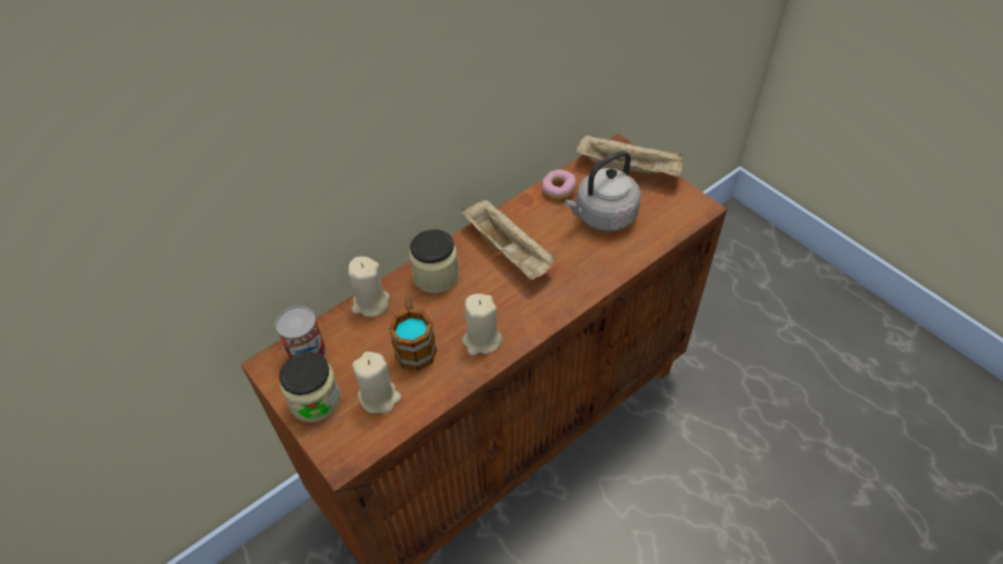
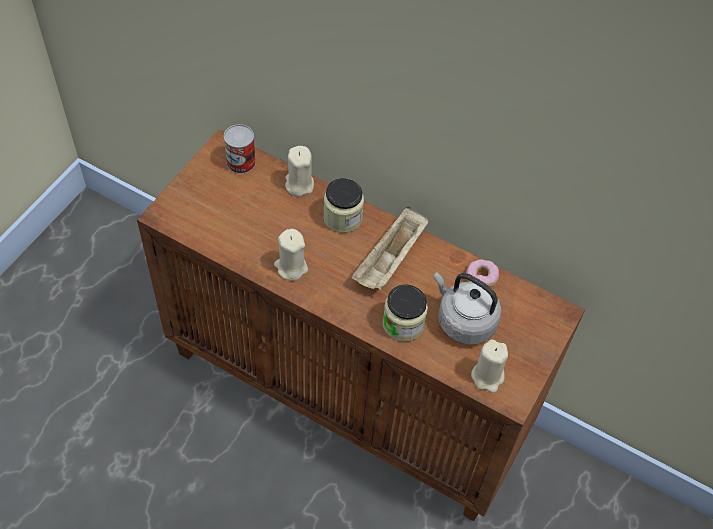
camera: 65 degrees right, 5 degrees up
jar [279,352,341,423] -> jar moved to [383,285,428,342]
beige candle [352,351,402,413] -> beige candle moved to [471,339,508,393]
mug [389,298,437,371] -> none
beige tray [575,134,682,177] -> none

